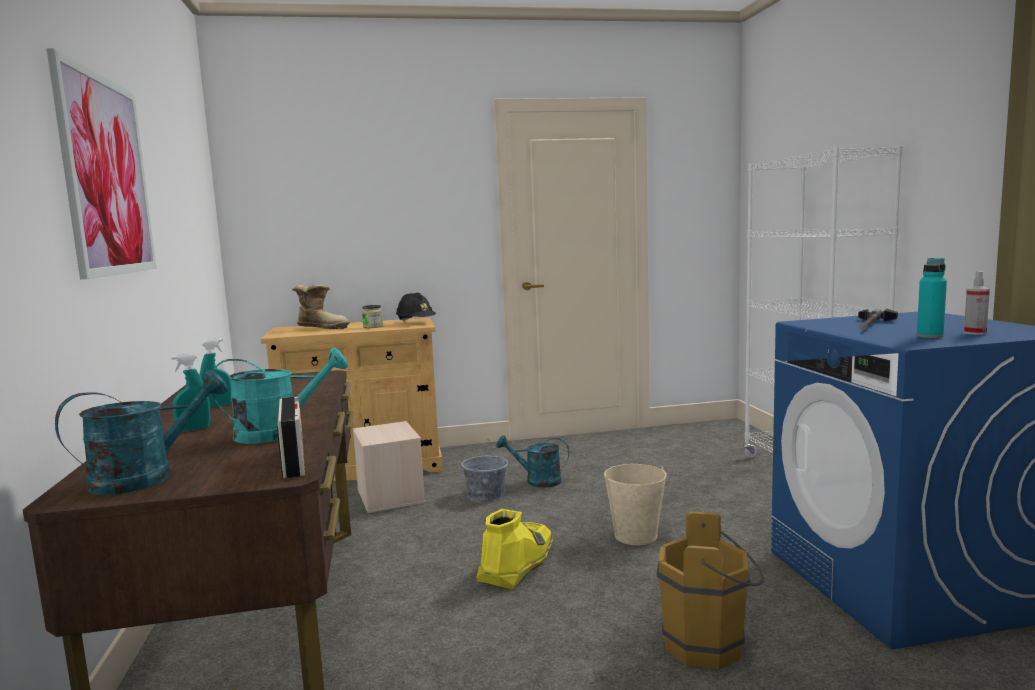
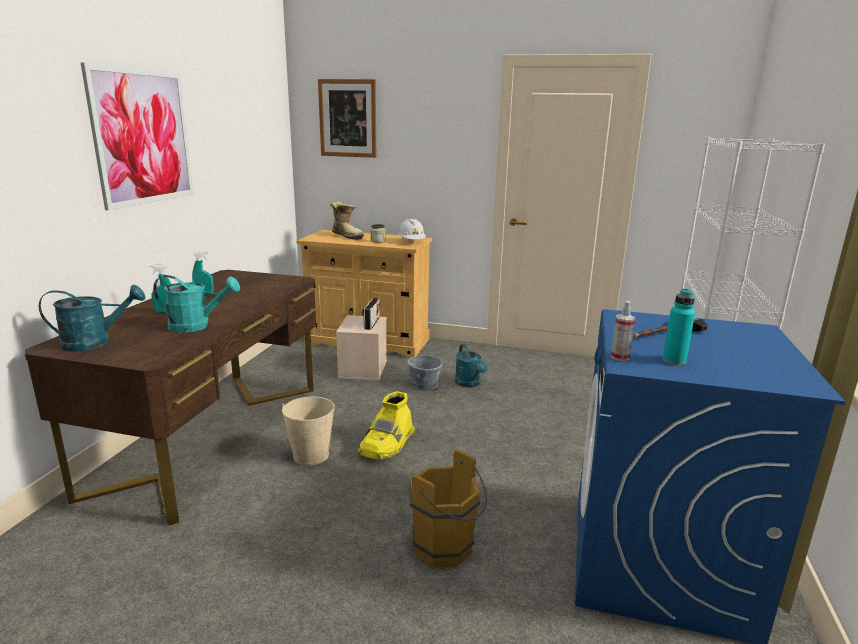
camera: 25 degrees right, 10 degrees up
radio [277,397,305,478] -> radio moved to [364,298,380,330]
black hard hat [396,293,436,322] -> white hard hat [398,219,426,239]
yellow boot [477,509,554,590] -> yellow boot turned 150 degrees clockwise [358,391,415,460]
turquoise watering can [496,435,569,488] -> turquoise watering can turned 150 degrees counterclockwise [455,344,488,388]
beige bucket [604,464,667,545] -> beige bucket moved to [282,396,335,466]
spray bottle [964,271,990,335] -> spray bottle moved to [611,301,635,361]
none -> picture [318,79,376,158]

